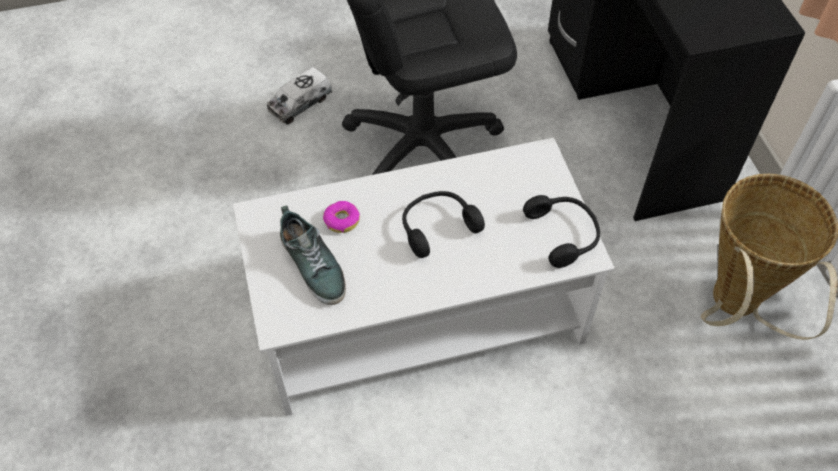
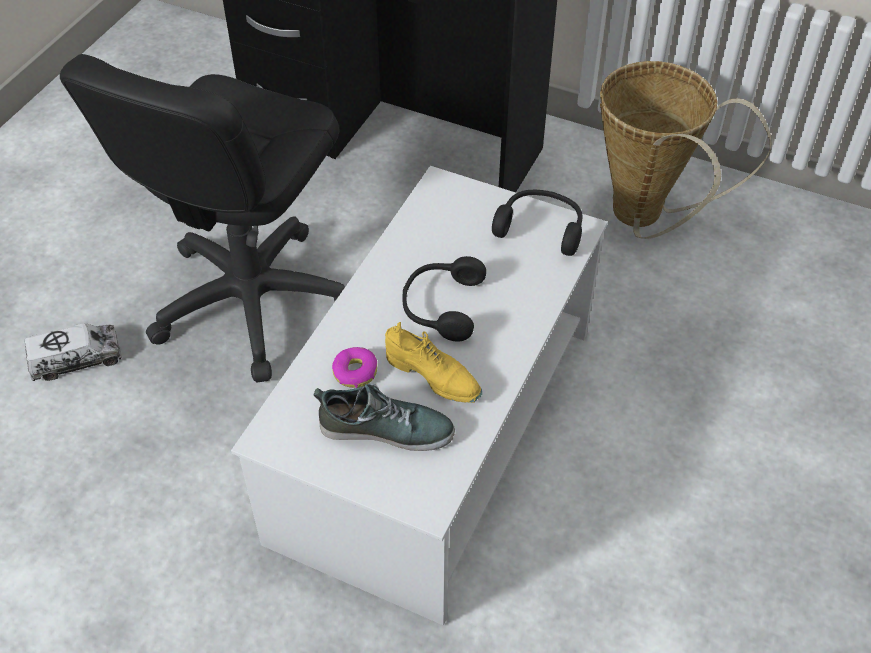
camera: 50 degrees left, 5 degrees down
toy truck [267,67,332,125] -> toy truck turned 105 degrees counterclockwise [25,323,122,381]
none -> yellow shoe [385,322,482,403]

